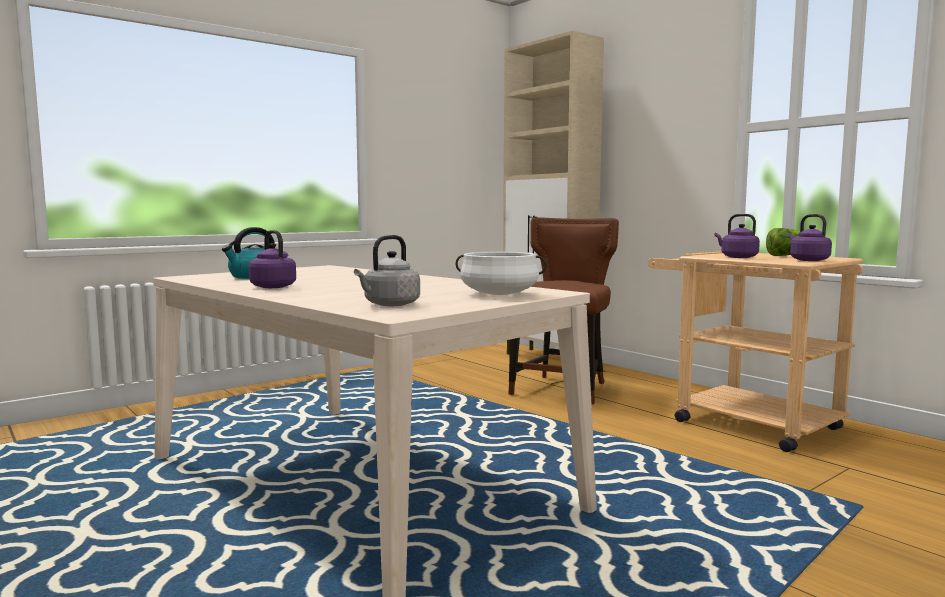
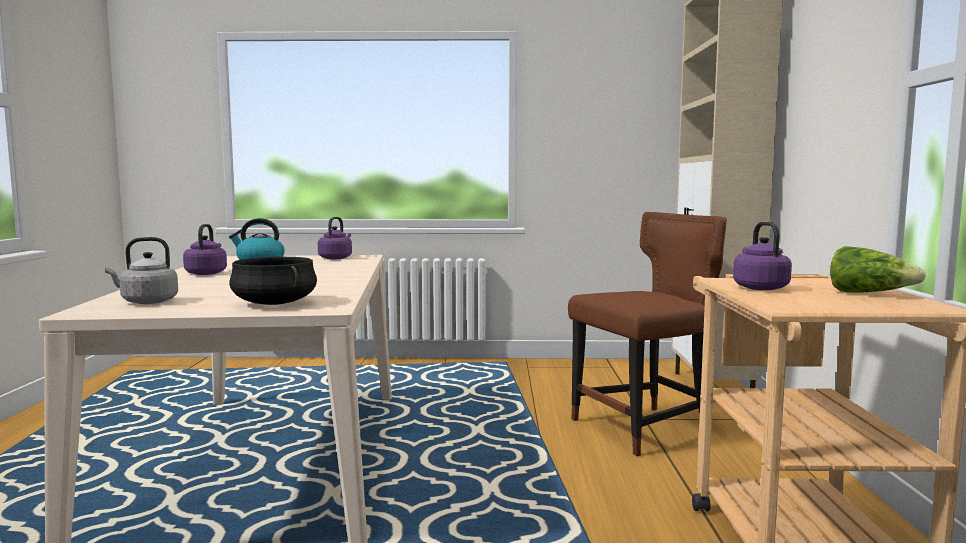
camera: 40 degrees right, 0 degrees up
white cooking pot [455,252,547,295] -> black cooking pot [229,257,317,305]
purple kettle [788,214,832,261] -> purple kettle moved to [318,217,352,259]

